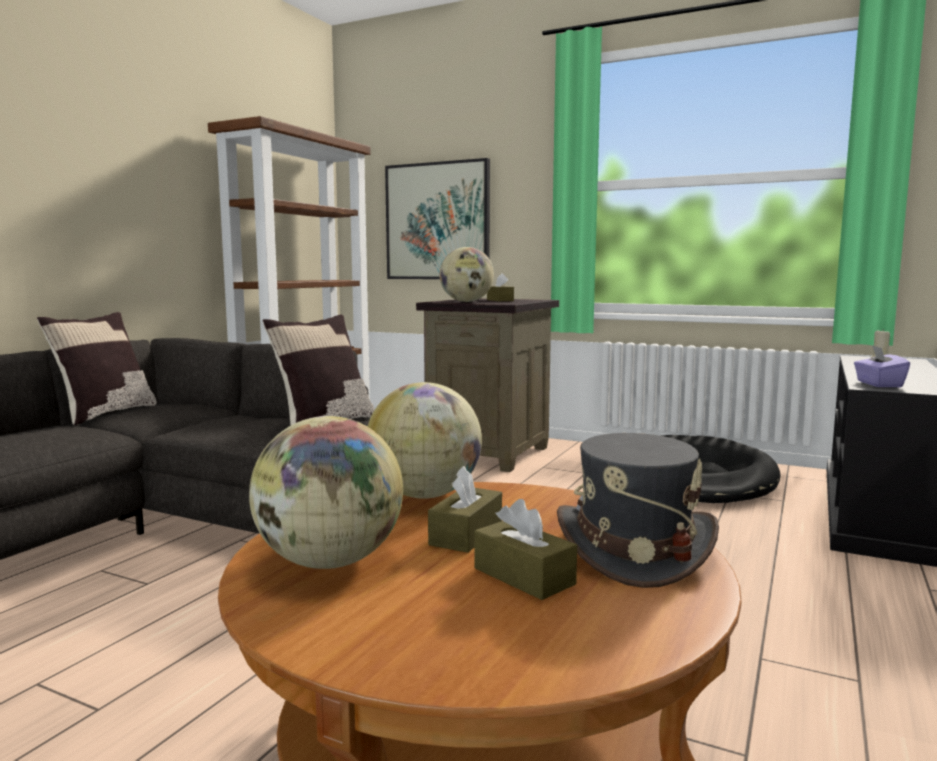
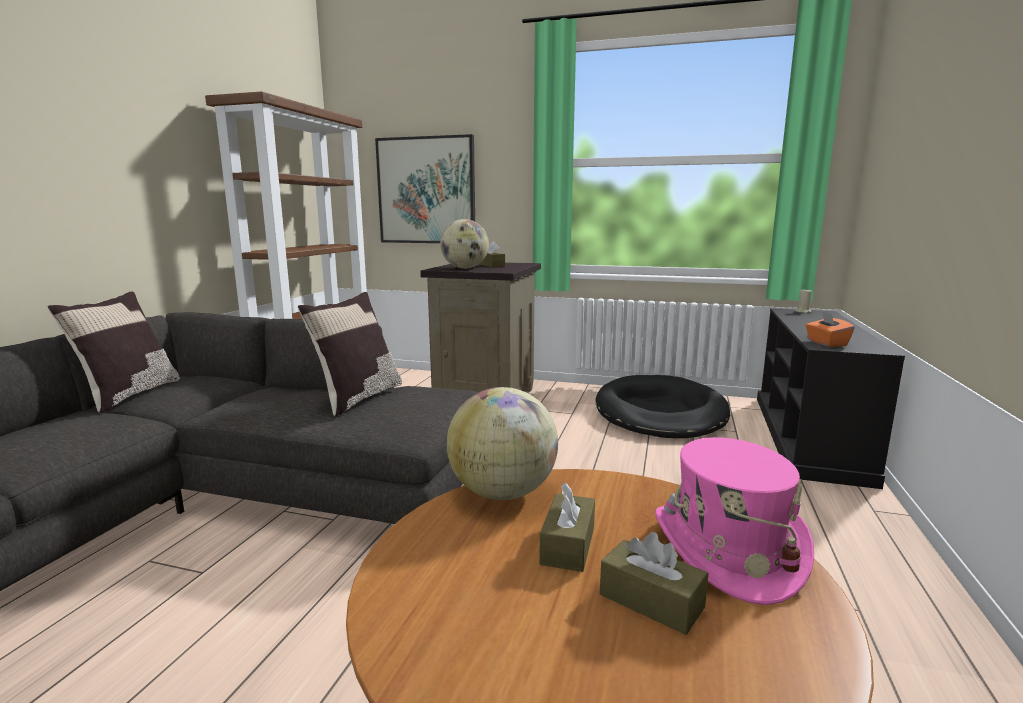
camera: 10 degrees left, 5 degrees up
globe [249,416,403,569] -> none
grey hat [557,433,719,588] -> pink hat [655,437,814,605]
purple tissue box [854,345,910,387] -> orange tissue box [806,311,854,347]

